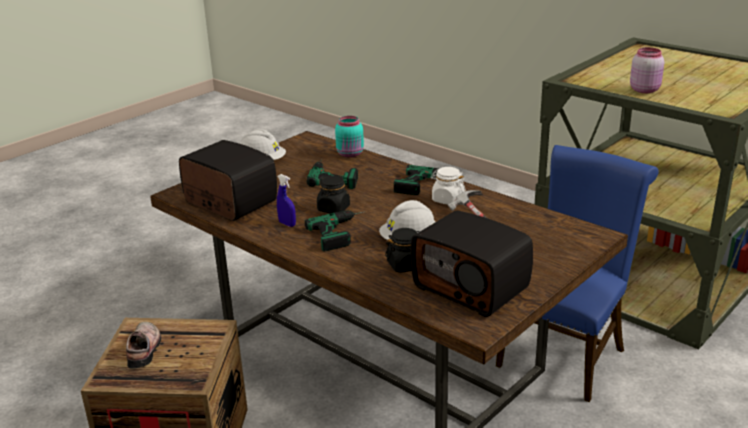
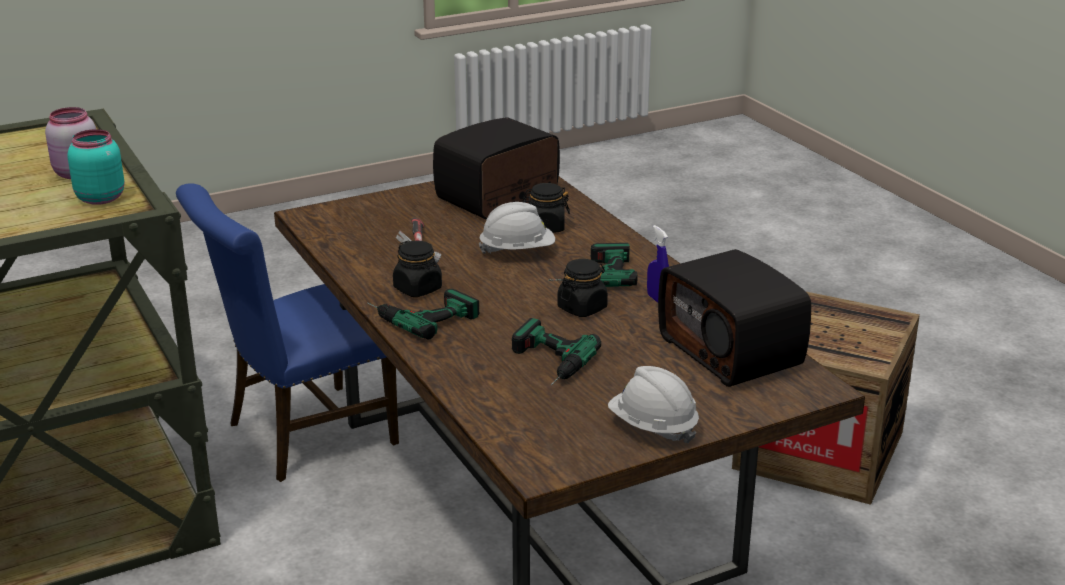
camera: 160 degrees left, 0 degrees up
shoe [126,322,161,369] -> none
turquoise jar [335,116,364,158] -> turquoise jar moved to [67,129,124,205]
radio [411,211,533,317] -> radio turned 105 degrees counterclockwise [433,117,560,220]
white jar [431,167,465,205] -> black jar [393,241,442,297]

